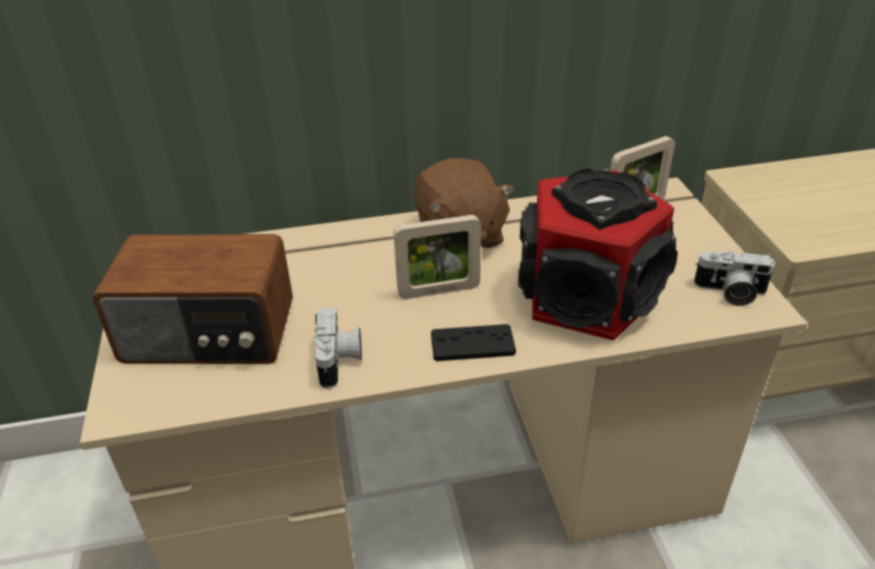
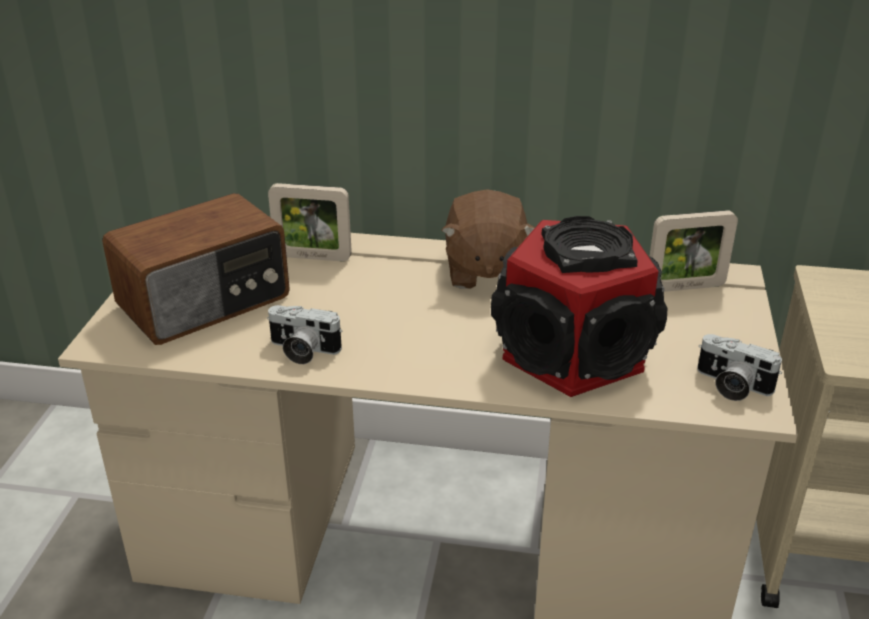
camera: 20 degrees right, 5 degrees down
radio [93,234,293,364] -> radio turned 60 degrees counterclockwise [102,193,290,345]
camera [314,307,362,389] -> camera turned 90 degrees clockwise [267,305,342,364]
picture frame [393,215,481,299] -> picture frame moved to [268,183,352,262]
black game controller [431,324,516,361] -> none

